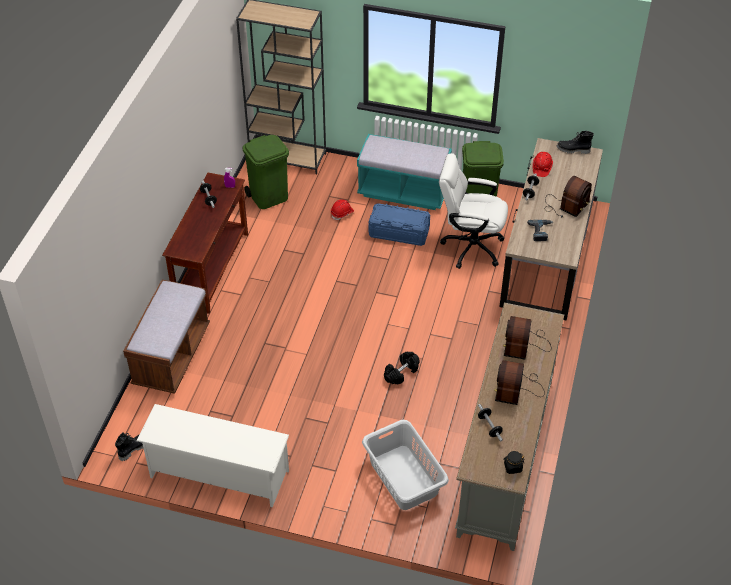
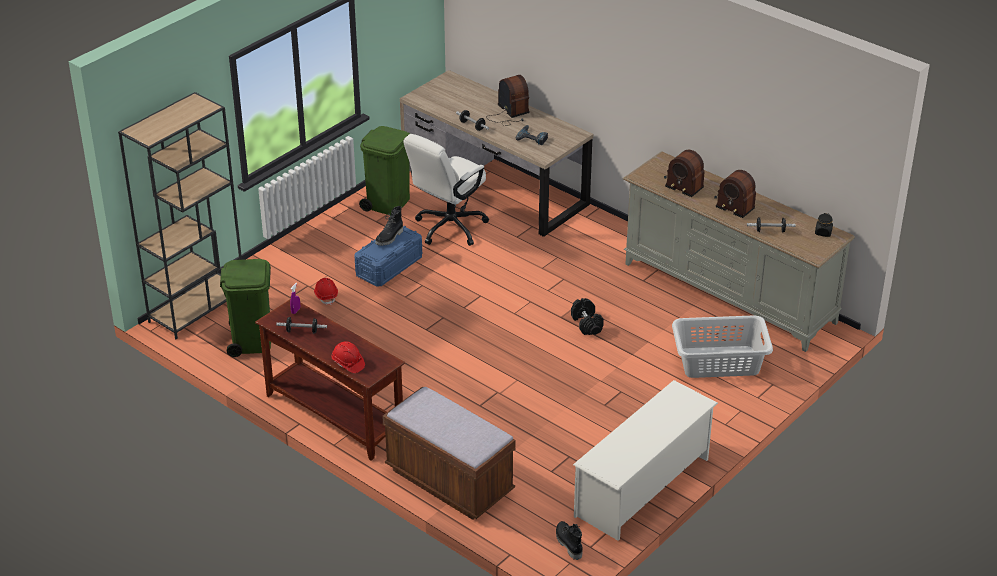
camera: 65 degrees left, 10 degrees down
turquoise bench [357,134,452,210] -> none
red hard hat [533,152,553,177] -> red hard hat moved to [331,341,365,373]
black boot [557,131,594,154] -> black boot moved to [375,206,403,246]

